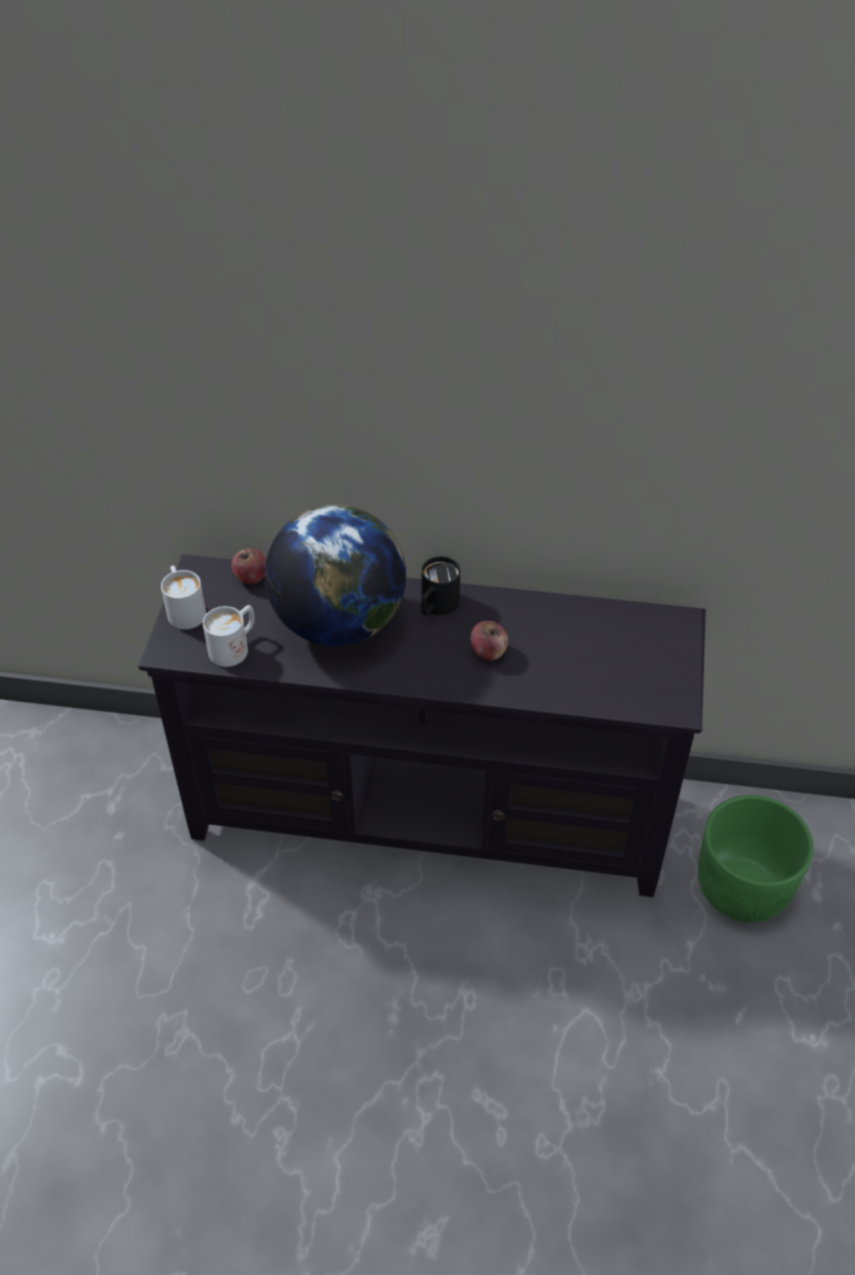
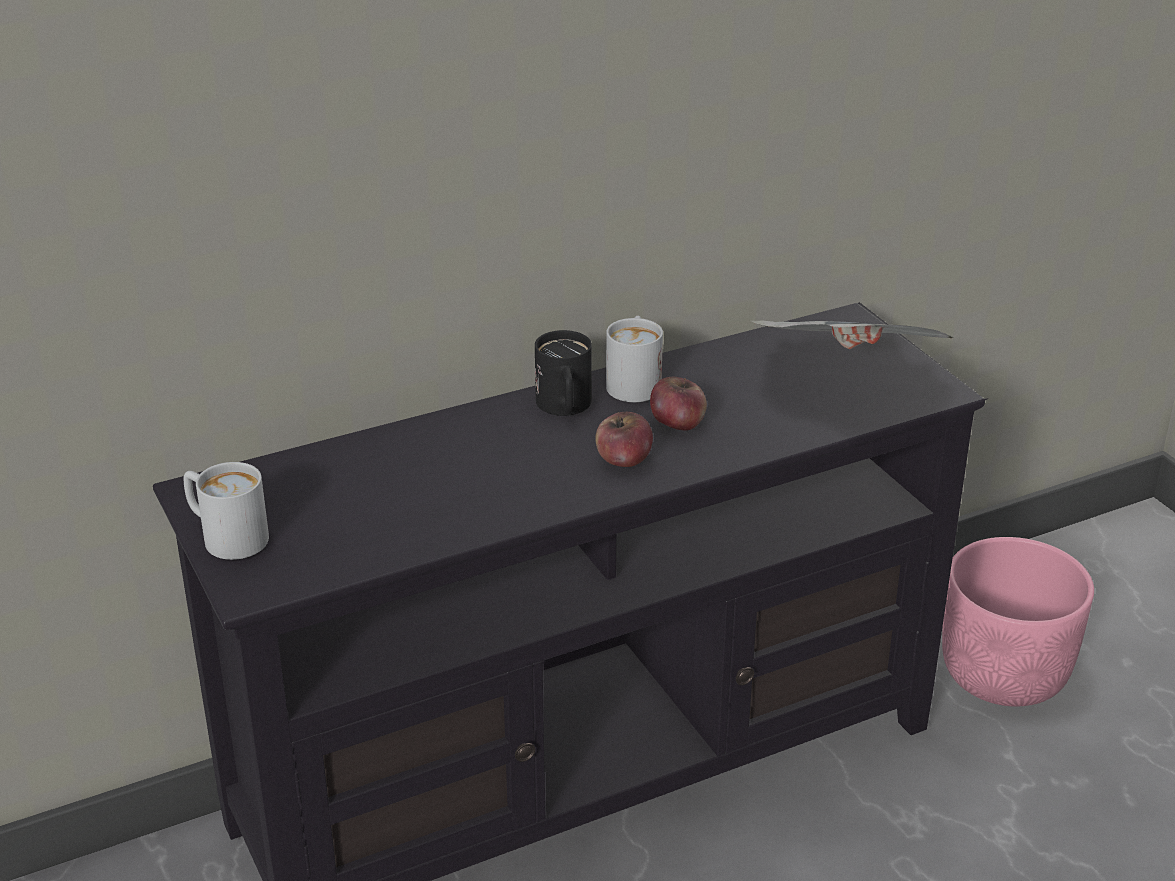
camera: 35 degrees left, 15 degrees down
white mug [203,605,255,667] -> white mug moved to [606,316,663,402]
apple [231,548,266,584] -> apple moved to [595,412,653,467]
globe [265,504,406,646] -> none
green planter [698,795,814,923] -> pink planter [942,537,1094,707]
none -> newspaper [750,321,954,349]

